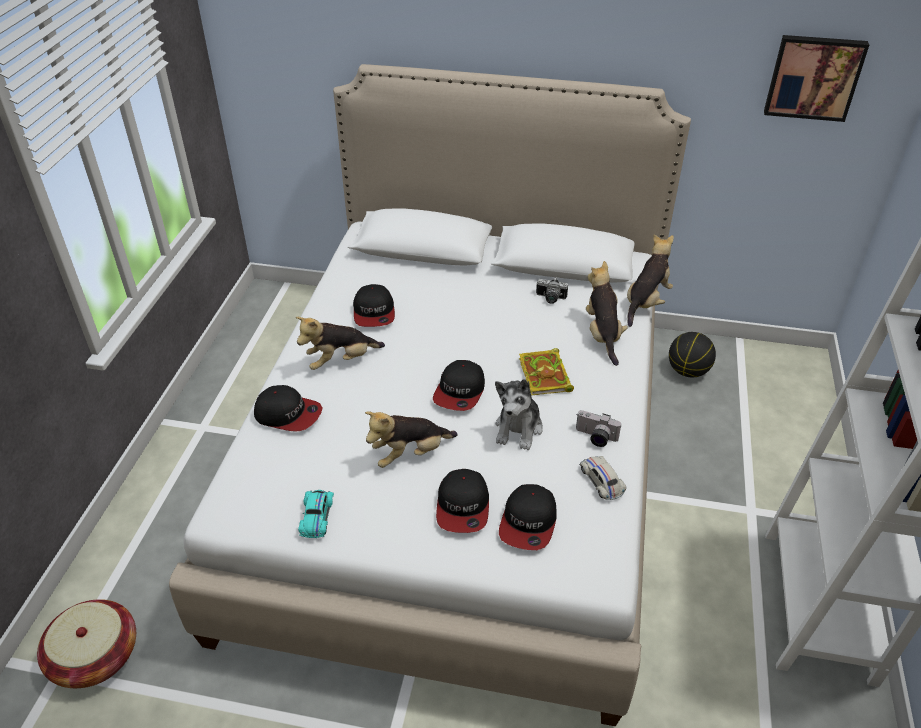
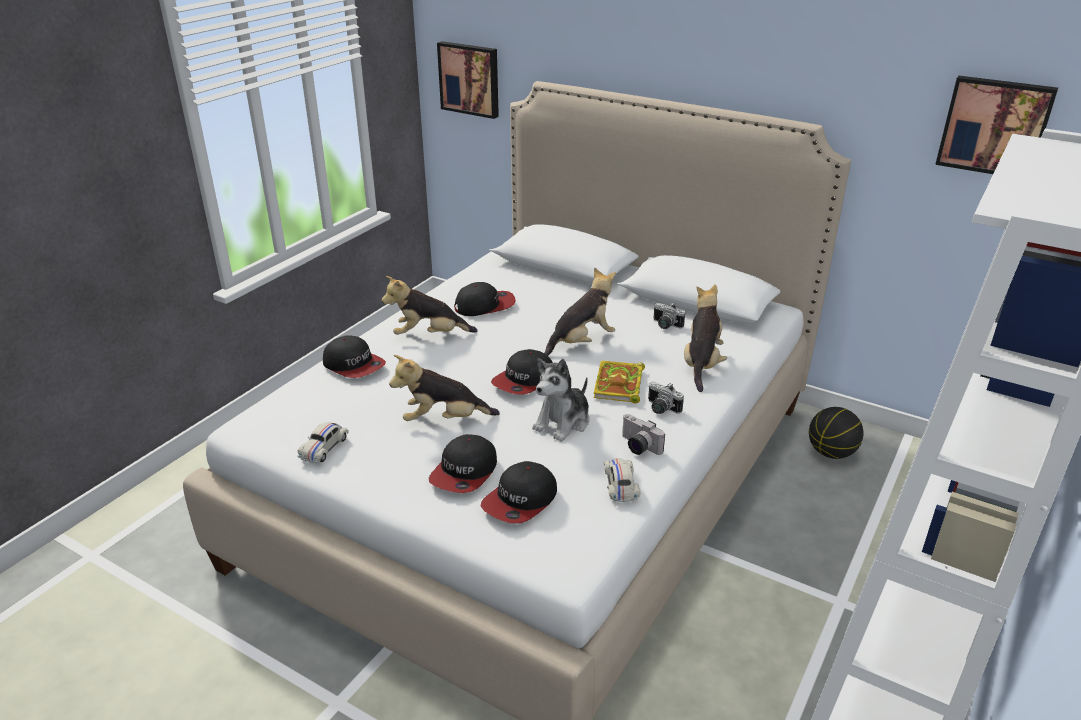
camera: 20 degrees right, 10 degrees down
basket [37,599,136,688] -> none
turquoise toy car [298,490,334,538] -> white toy car [297,423,349,463]
cap [353,284,395,327] -> cap turned 120 degrees counterclockwise [454,282,516,316]
plush toy [627,235,674,327] -> plush toy moved to [544,267,616,356]
none -> picture [437,41,499,119]
none -> camera [648,382,684,414]

